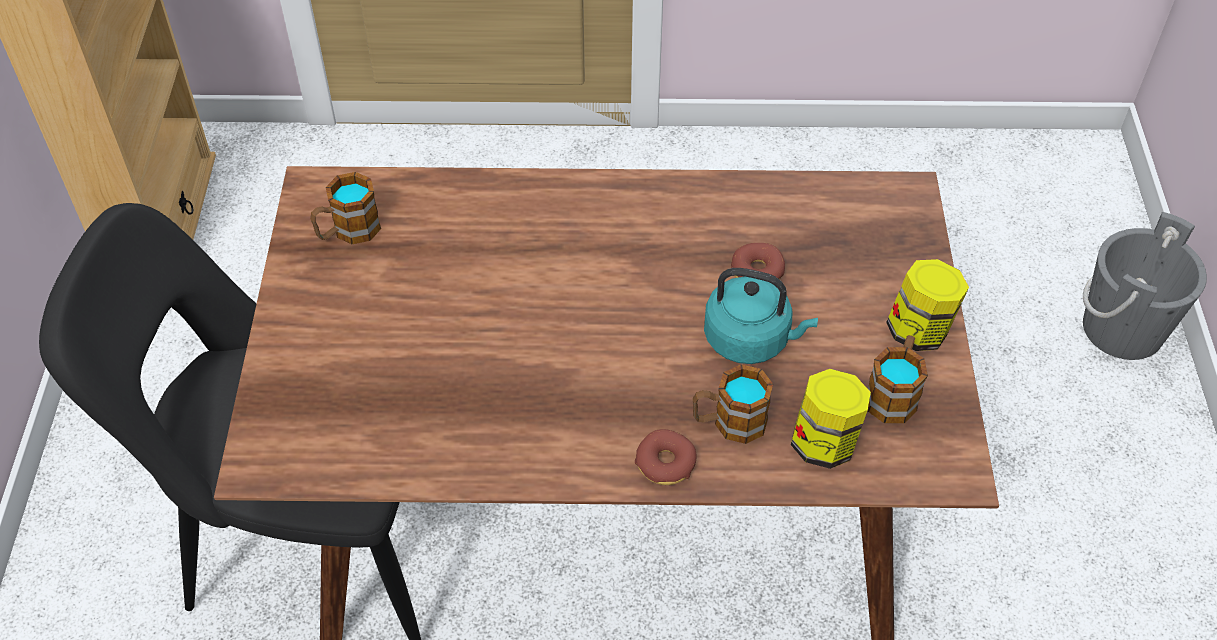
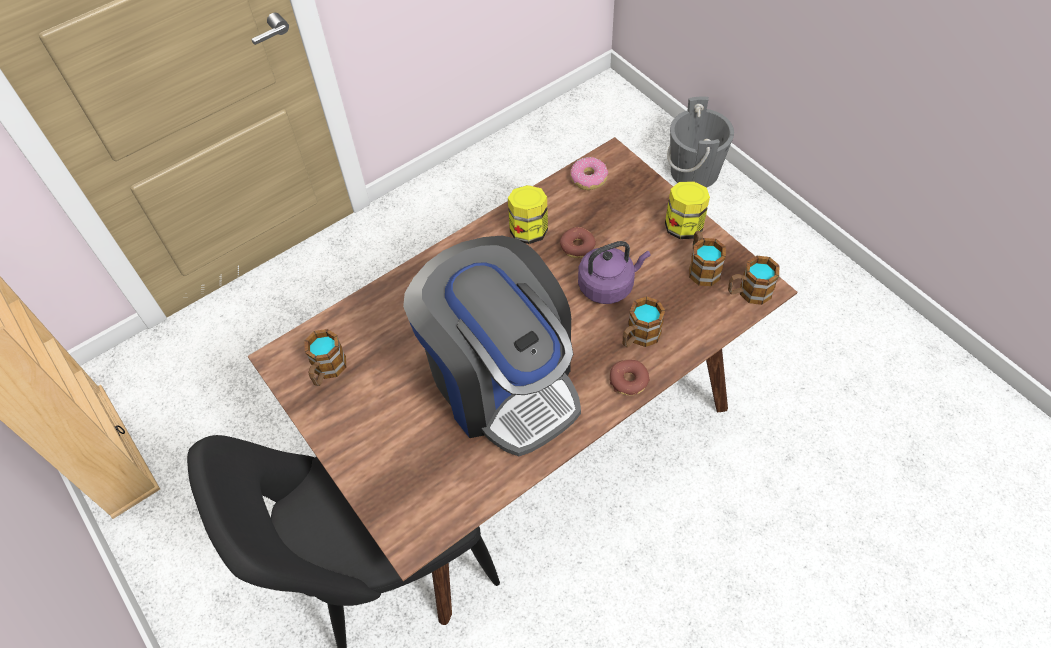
camera: 35 degrees left, 5 degrees up
turquoise kettle [704,268,818,364] -> purple kettle [578,241,651,304]
jar [791,369,871,469] -> jar moved to [508,185,548,244]
none -> coffee machine [403,236,581,456]
none -> donut [570,157,608,190]
none -> mug [728,256,779,305]

